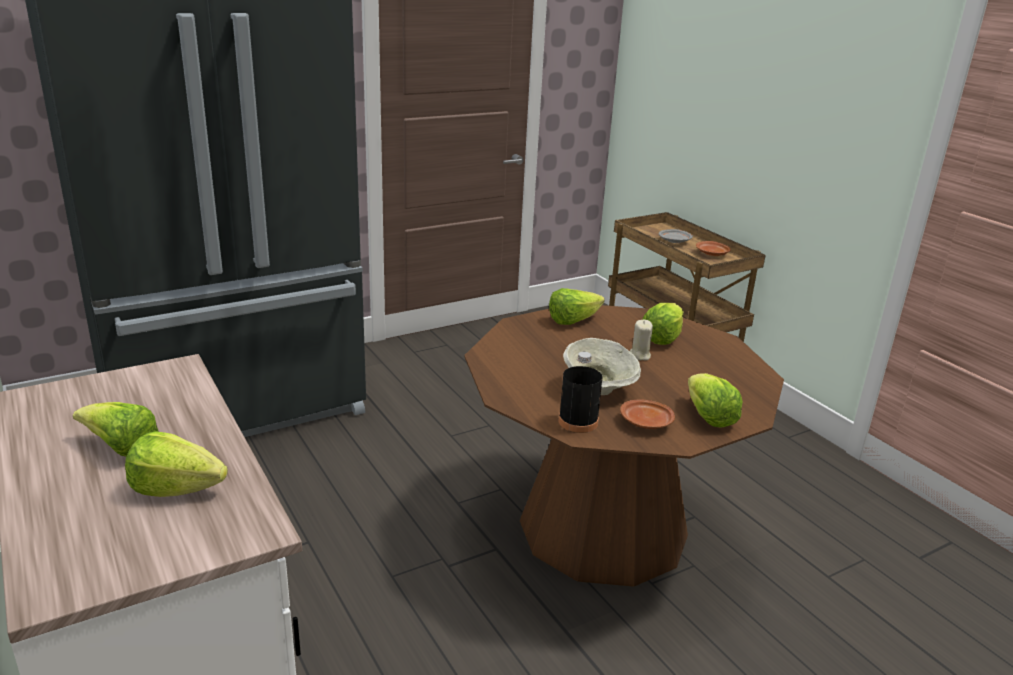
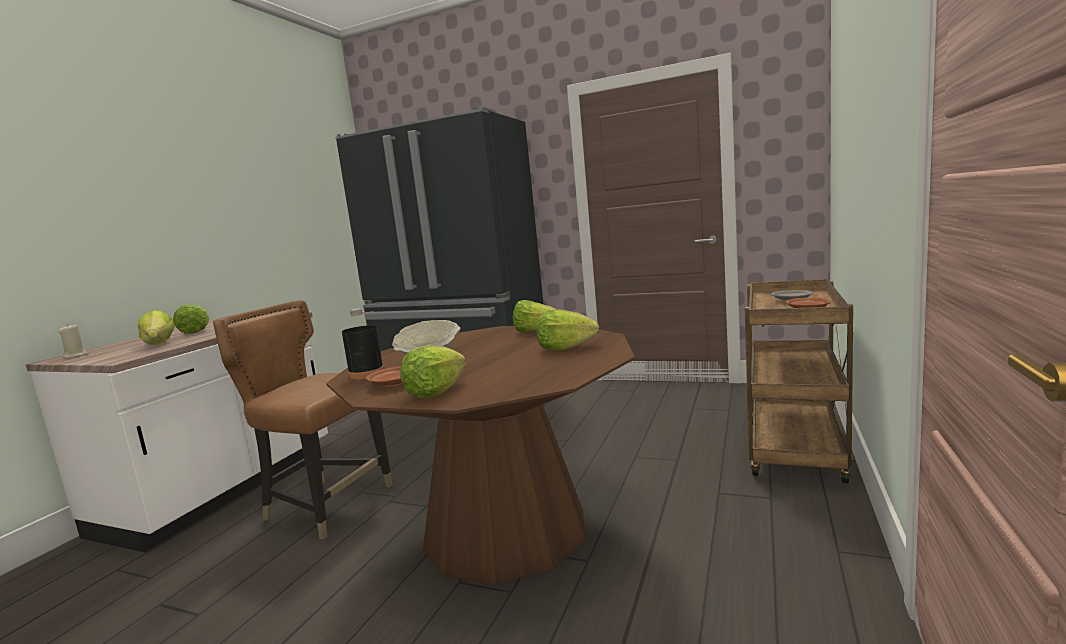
camera: 55 degrees right, 15 degrees down
beige candle [630,320,653,361] -> beige candle moved to [58,324,88,358]
none -> brown chair [213,300,393,540]

